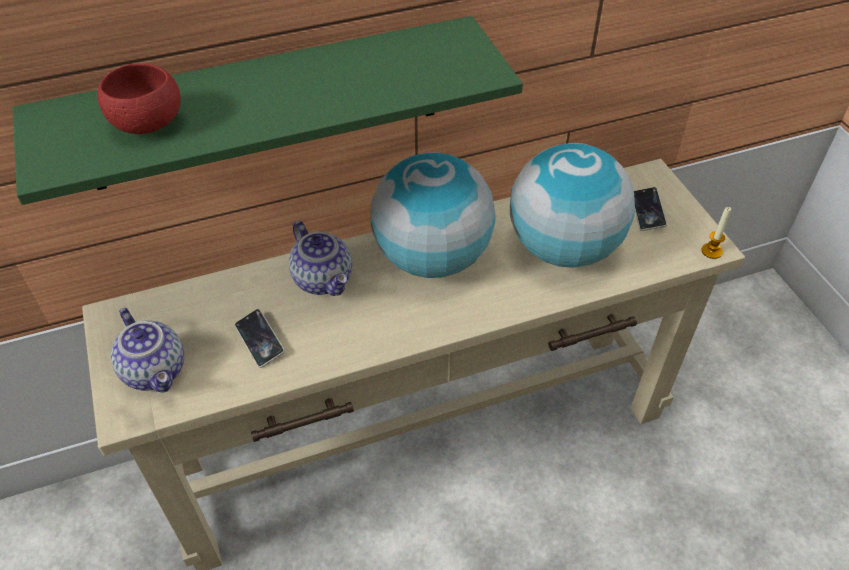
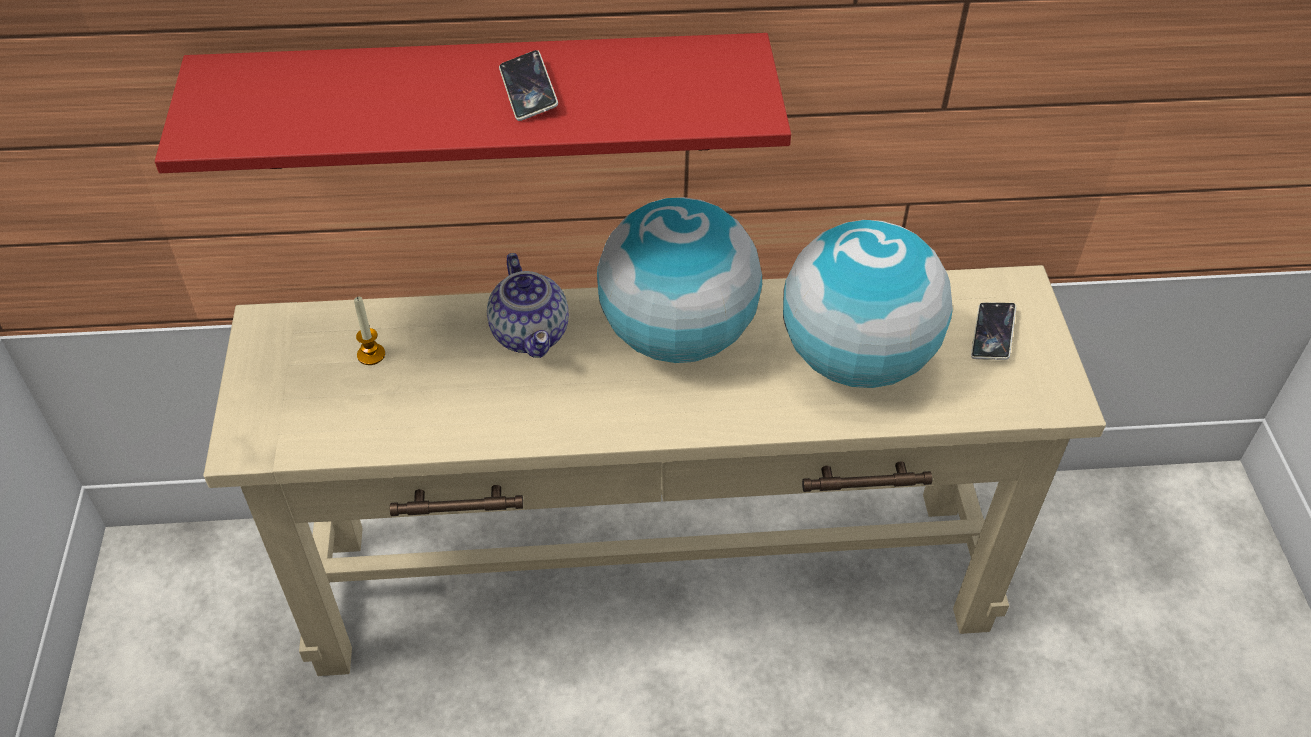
camera: 15 degrees right, 0 degrees up
green shelf [12,16,523,205] -> red shelf [155,33,791,173]
red bowl [97,63,181,134] -> none
teapot [110,308,184,393] -> none
phone [235,309,285,368] -> phone moved to [499,50,558,121]
candle [701,207,731,259] -> candle moved to [354,297,385,365]

